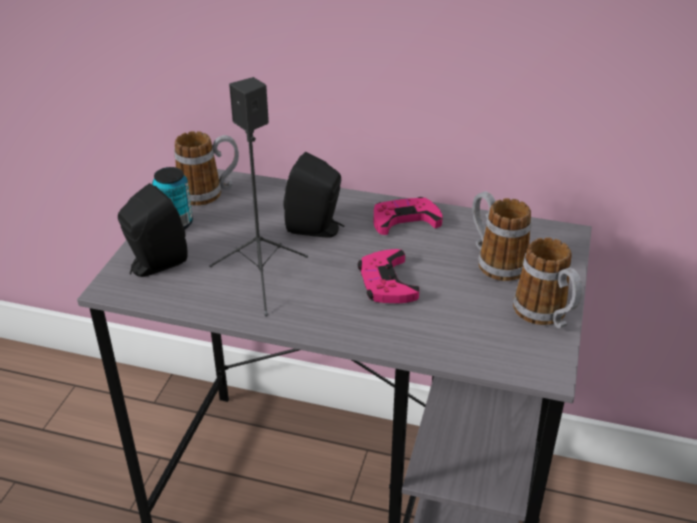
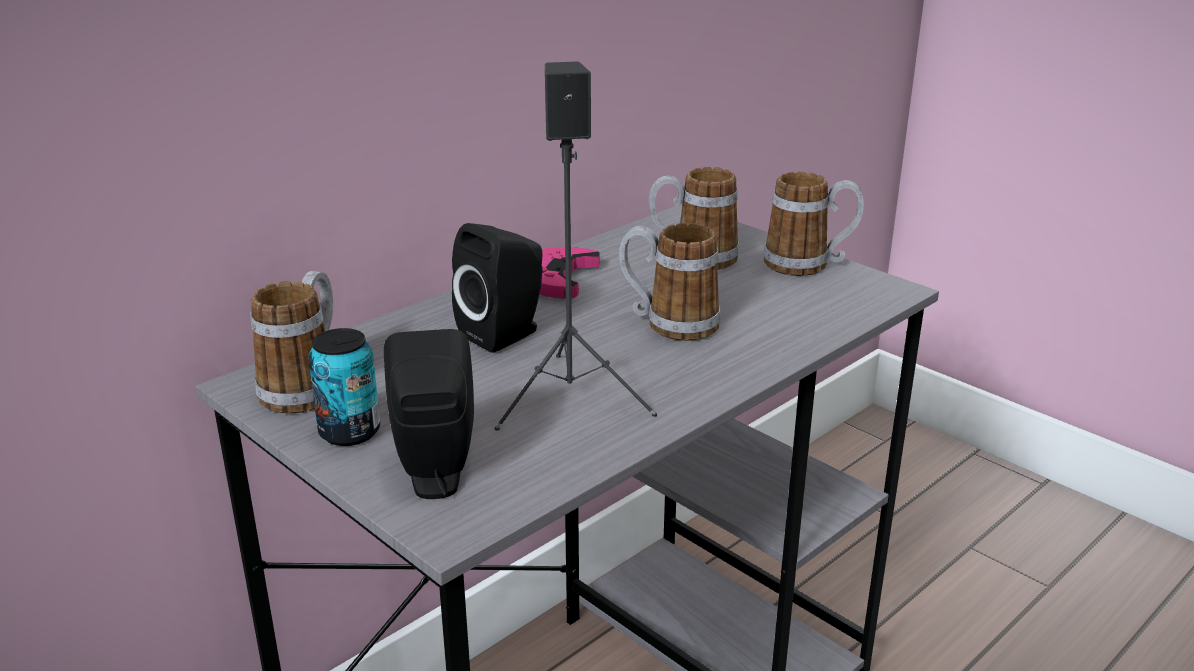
camera: 60 degrees left, 10 degrees down
pink game controller [358,249,419,303] -> mug [619,223,721,341]

